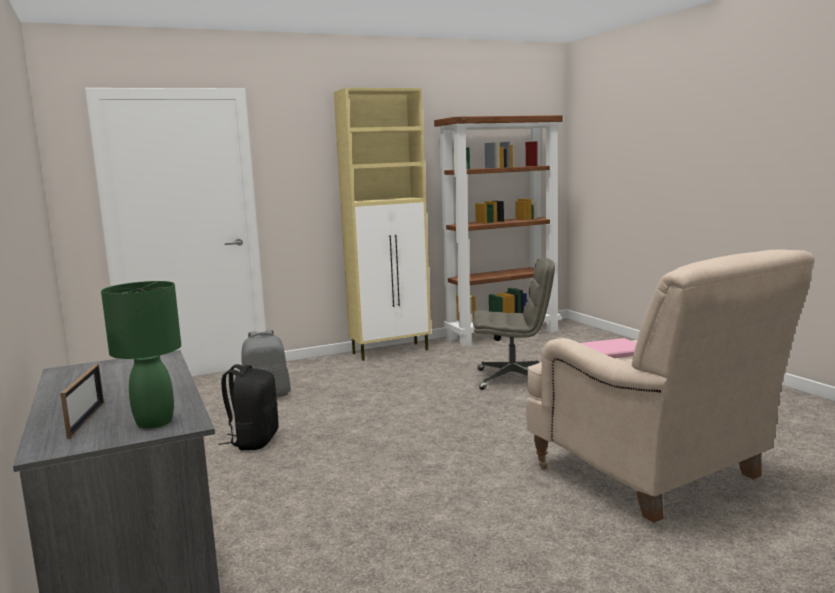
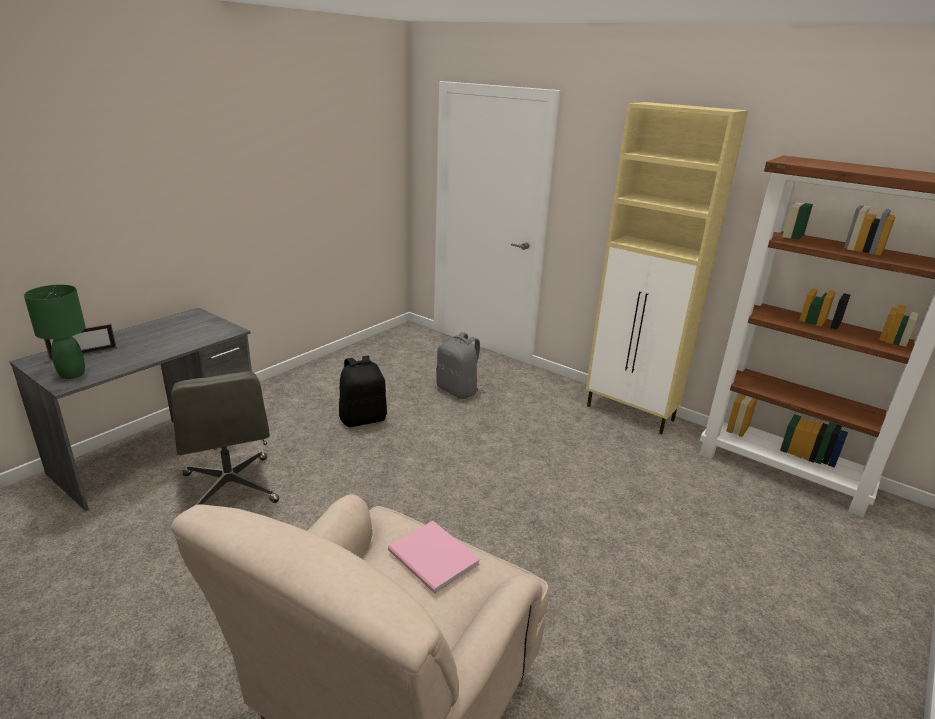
camera: 60 degrees right, 15 degrees up
grey office chair [472,258,555,390] -> grey office chair moved to [171,371,279,505]

